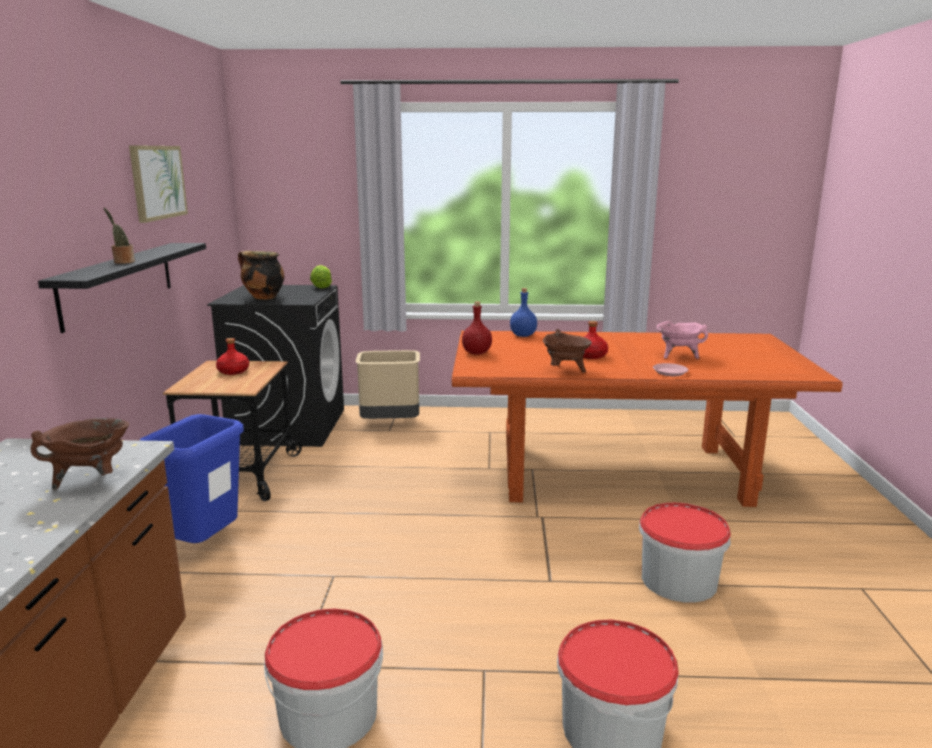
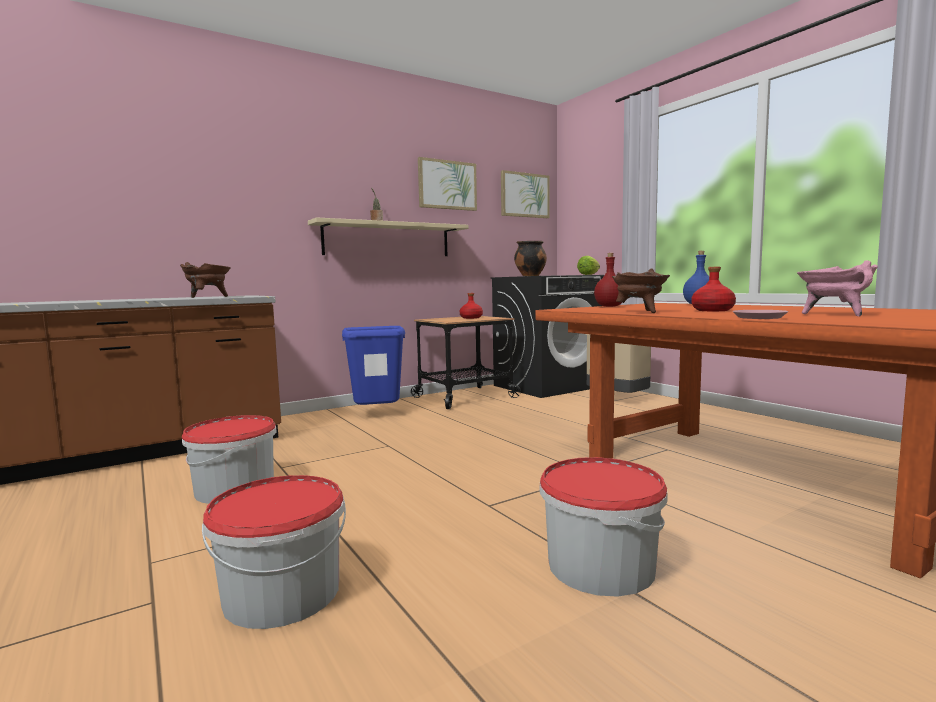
camera: 55 degrees right, 10 degrees down
black shelf [38,243,206,333] -> beige shelf [308,217,469,256]
none -> picture [501,170,549,218]

